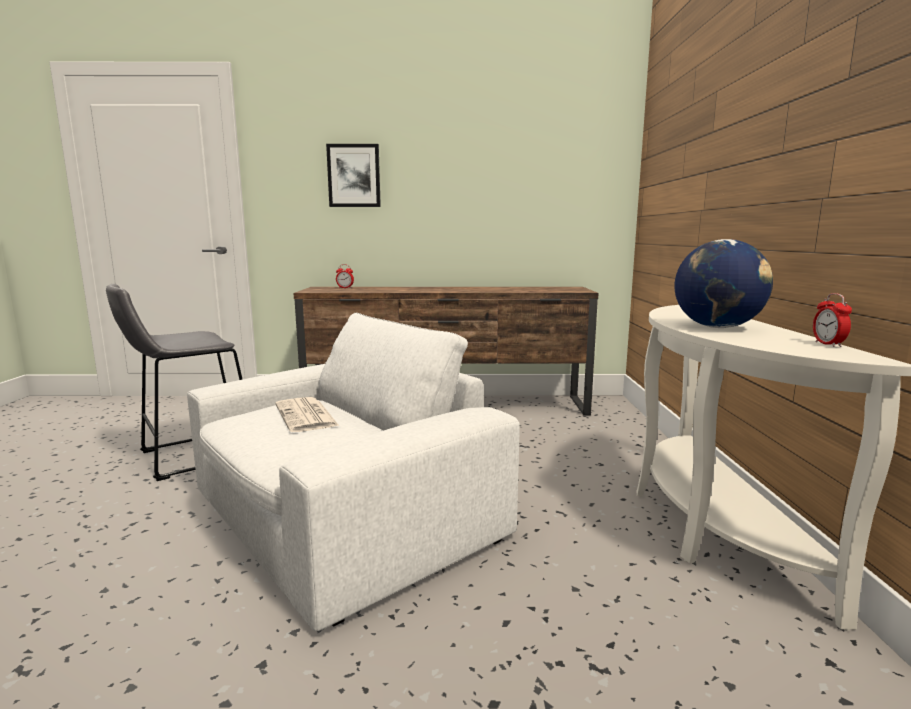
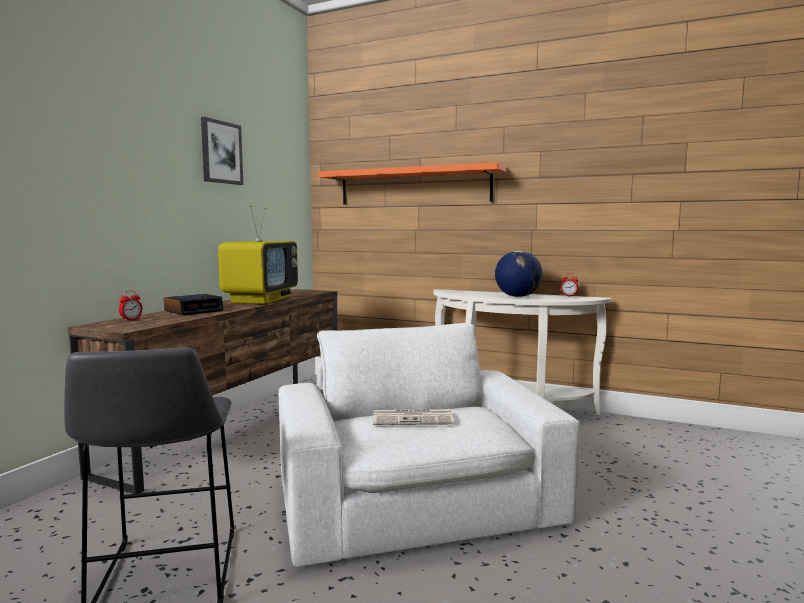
camera: 65 degrees left, 5 degrees down
picture [326,144,381,207] -> picture moved to [201,117,243,185]
none -> alarm clock [164,294,224,316]
none -> television [218,205,298,304]
none -> orange shelf [319,162,506,205]

